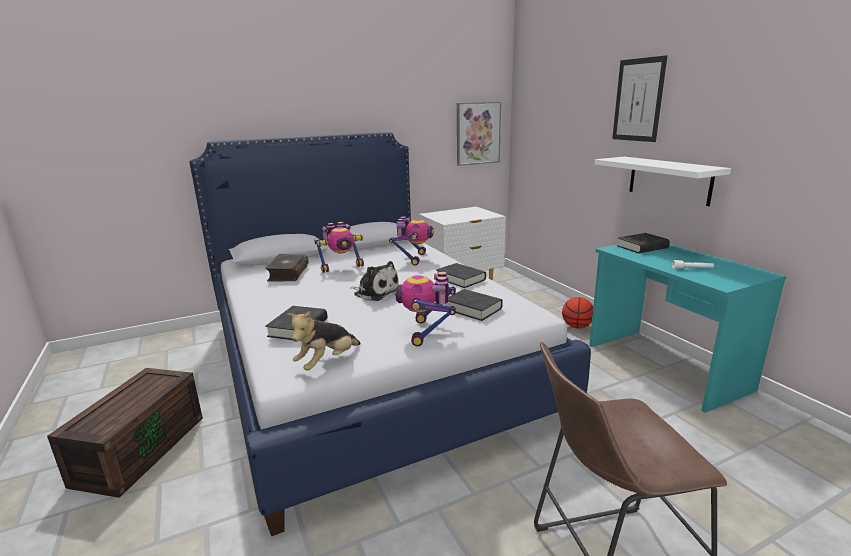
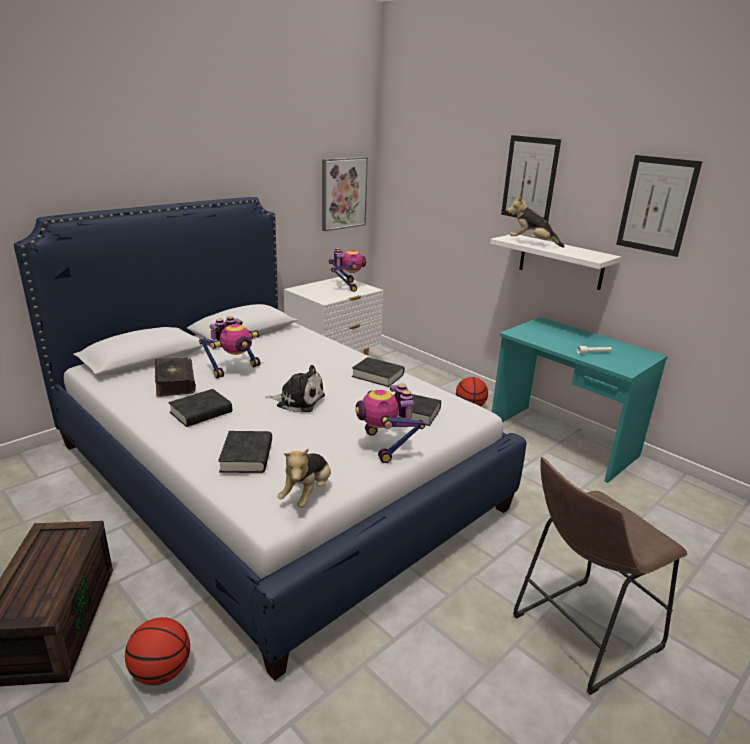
camera: 20 degrees left, 5 degrees up
toy robot [389,216,434,266] -> toy robot moved to [329,248,367,292]
black book [617,233,670,253] -> black book moved to [168,389,232,427]
none -> basketball [125,617,190,685]
none -> plush toy [507,196,565,248]
none -> picture [616,155,702,257]

